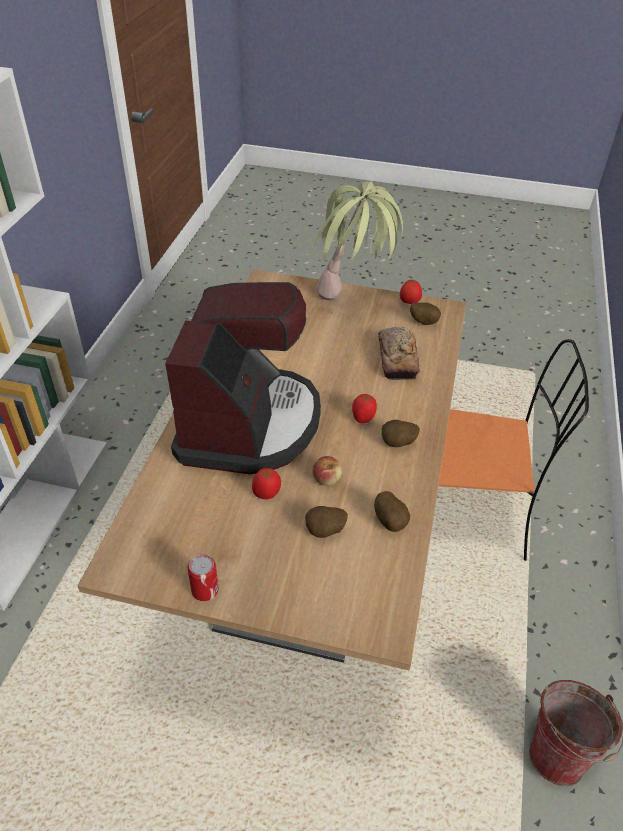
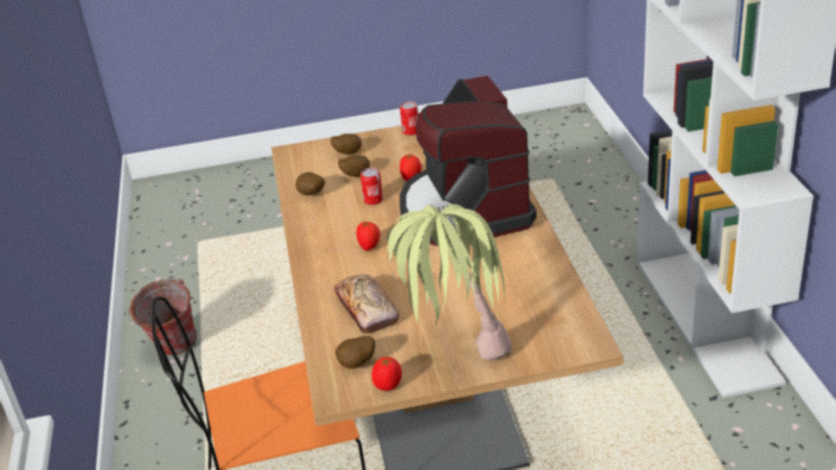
camera: 160 degrees right, 10 degrees down
apple [312,456,342,486] -> can [360,168,383,205]
potato [382,420,420,447] -> potato moved to [330,134,361,154]

